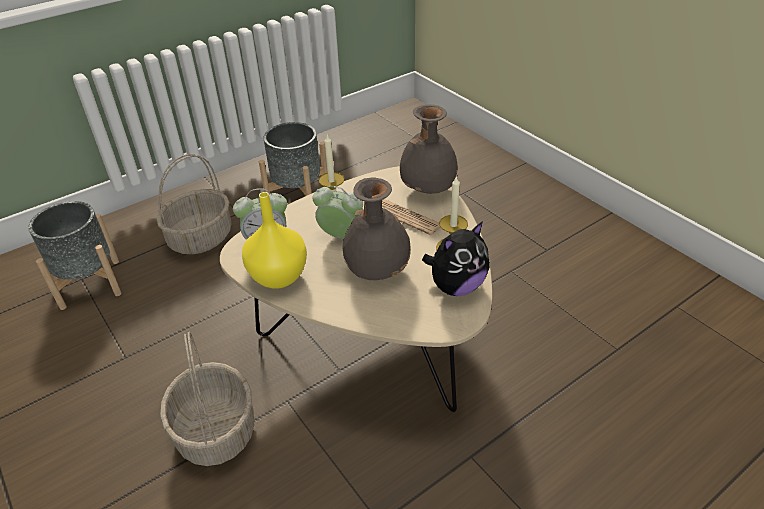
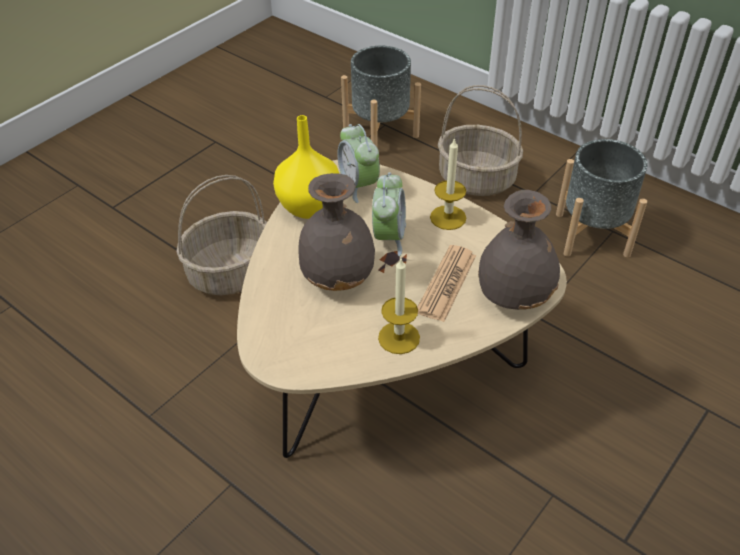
camera: 75 degrees right, 5 degrees up
plush toy [422,221,490,296] -> none

